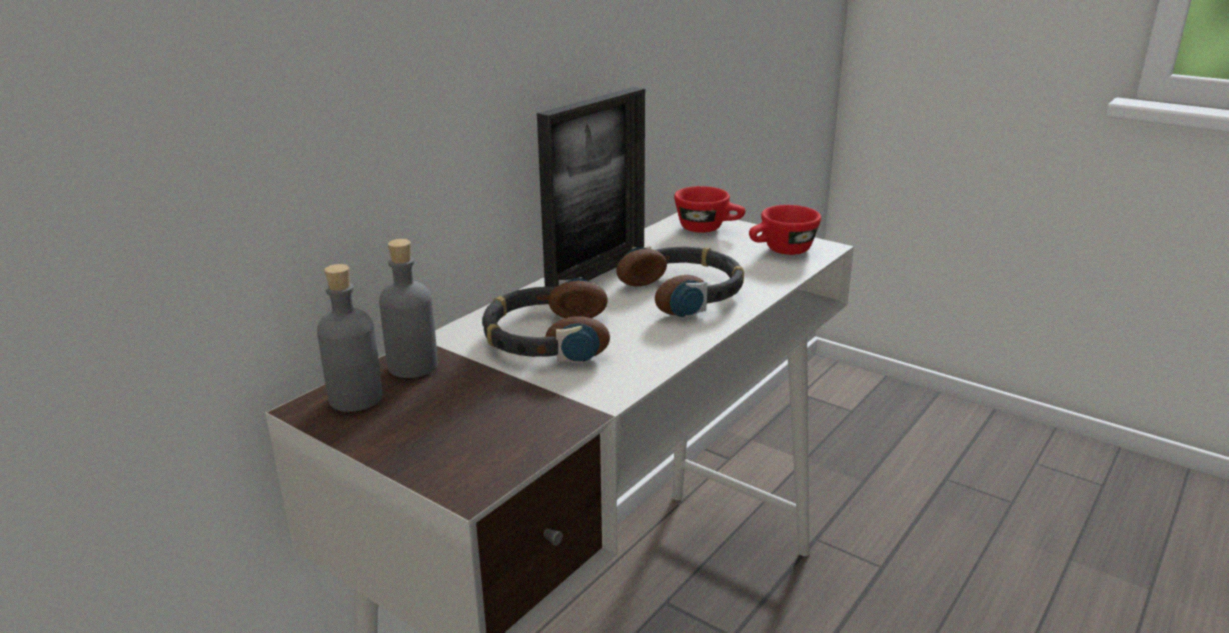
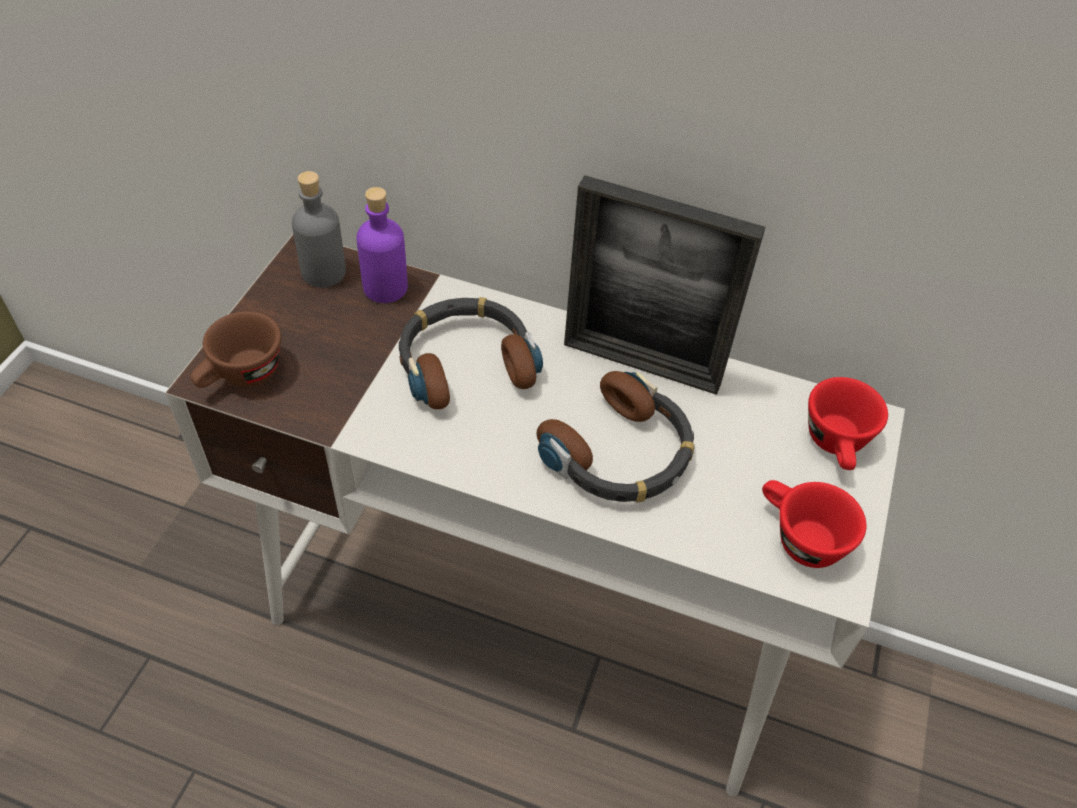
camera: 70 degrees right, 25 degrees up
grey bottle [379,239,438,378] -> purple bottle [356,187,408,303]
none -> brown cup [191,311,281,388]

